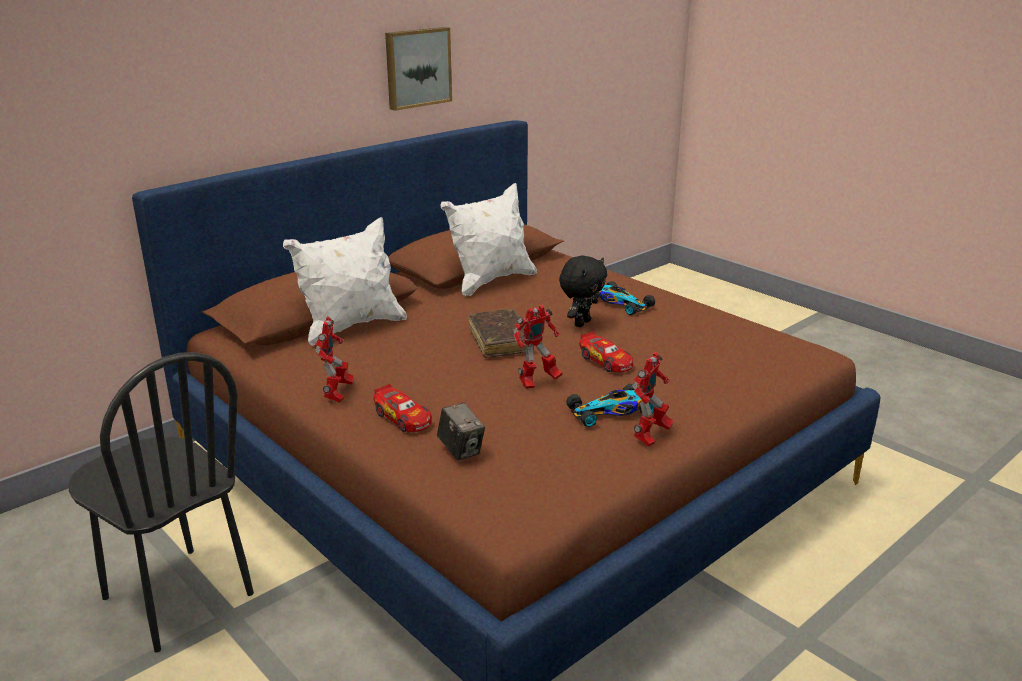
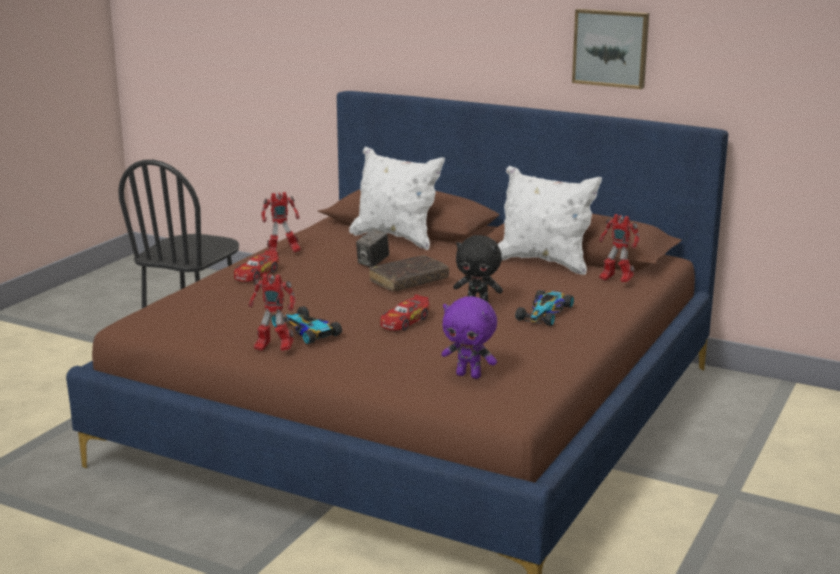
camera: 70 degrees right, 5 degrees down
camera [437,403,485,460] -> camera moved to [356,229,389,267]
toy robot [513,305,563,389] -> toy robot moved to [599,214,640,282]
none -> purple plush toy [441,296,497,379]

